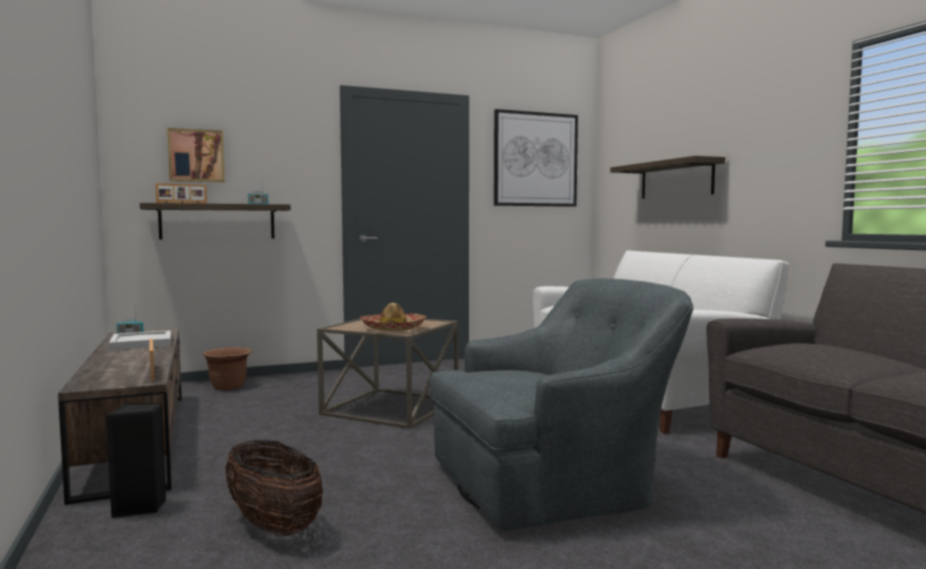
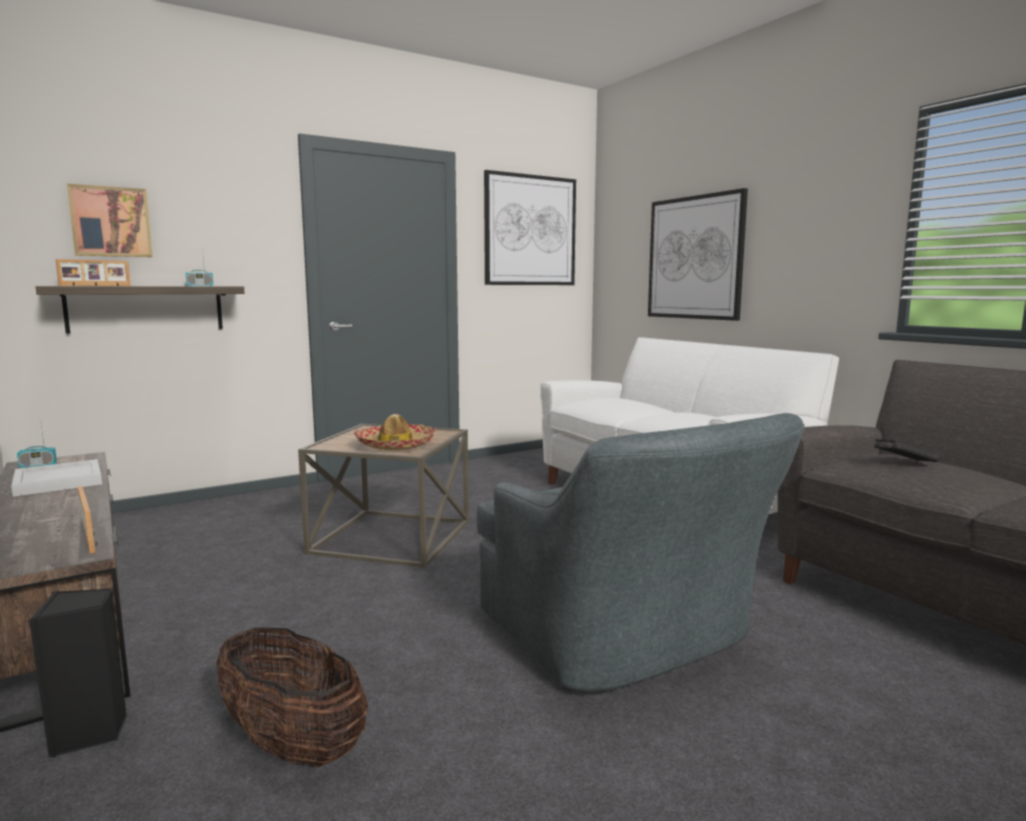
camera: 10 degrees left, 5 degrees up
brown planter [203,347,251,391] -> none
grey armchair [430,278,693,531] -> grey armchair turned 90 degrees clockwise [477,413,805,692]
shelf [610,156,725,198] -> picture [648,188,748,321]
none -> black book [874,439,939,462]

